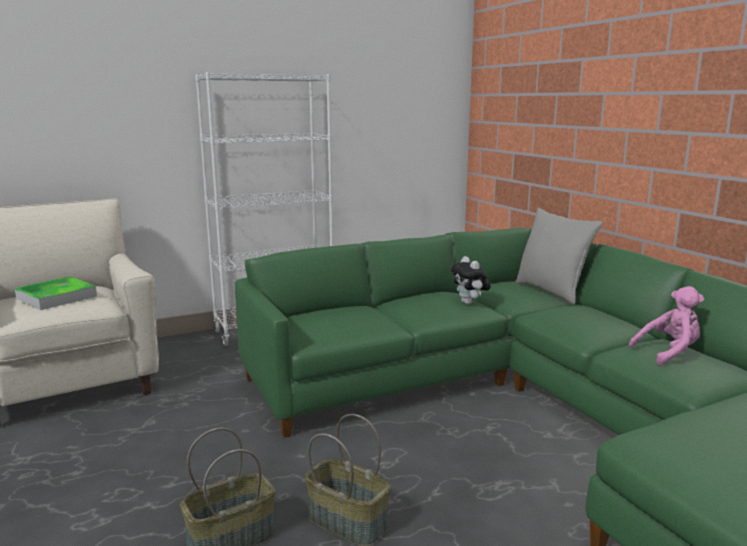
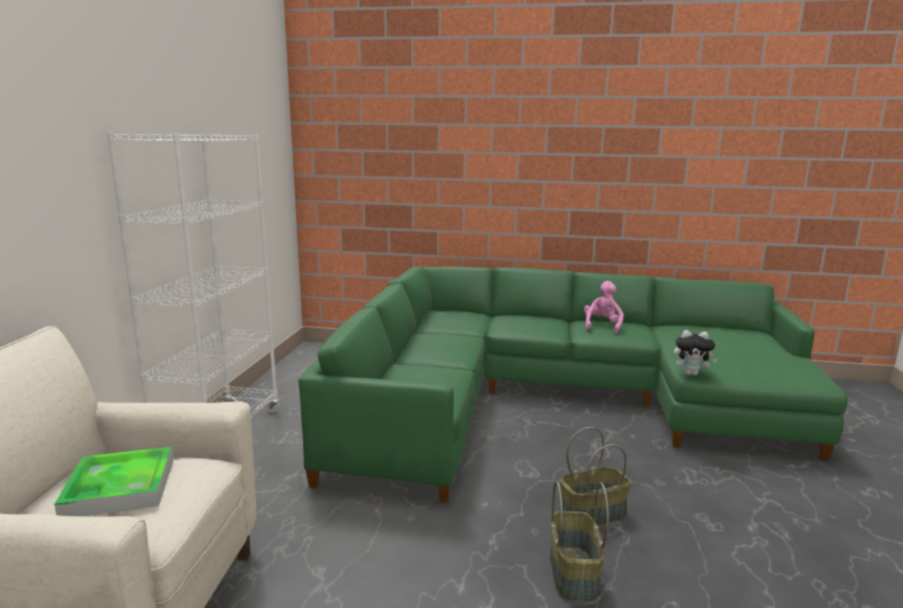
camera: 55 degrees left, 0 degrees up
plush toy [451,256,491,305] -> plush toy moved to [674,330,718,376]
grey pillow [515,208,603,304] -> none

